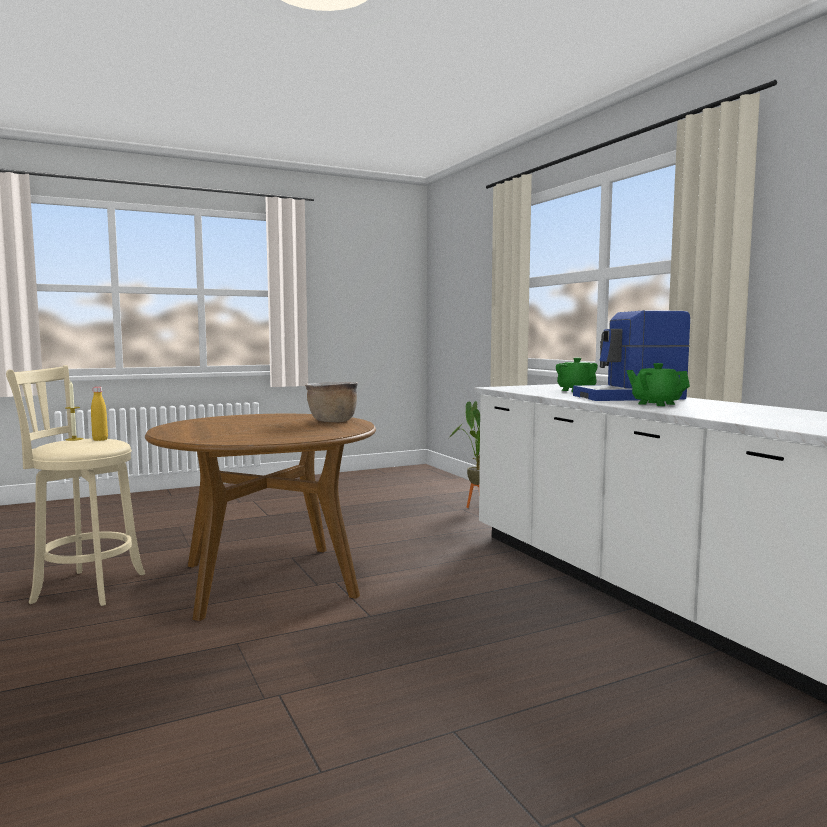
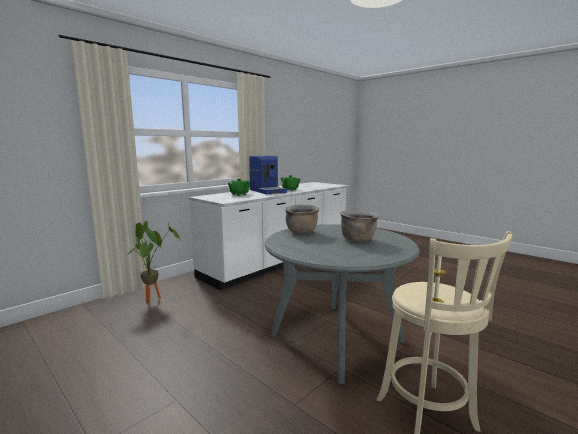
camera: 110 degrees left, 5 degrees up
yellow bottle [91,387,108,441] -> none
brown dining table [145,414,376,621] -> grey dining table [265,224,420,384]
none -> brown cooking pot [340,210,379,242]

